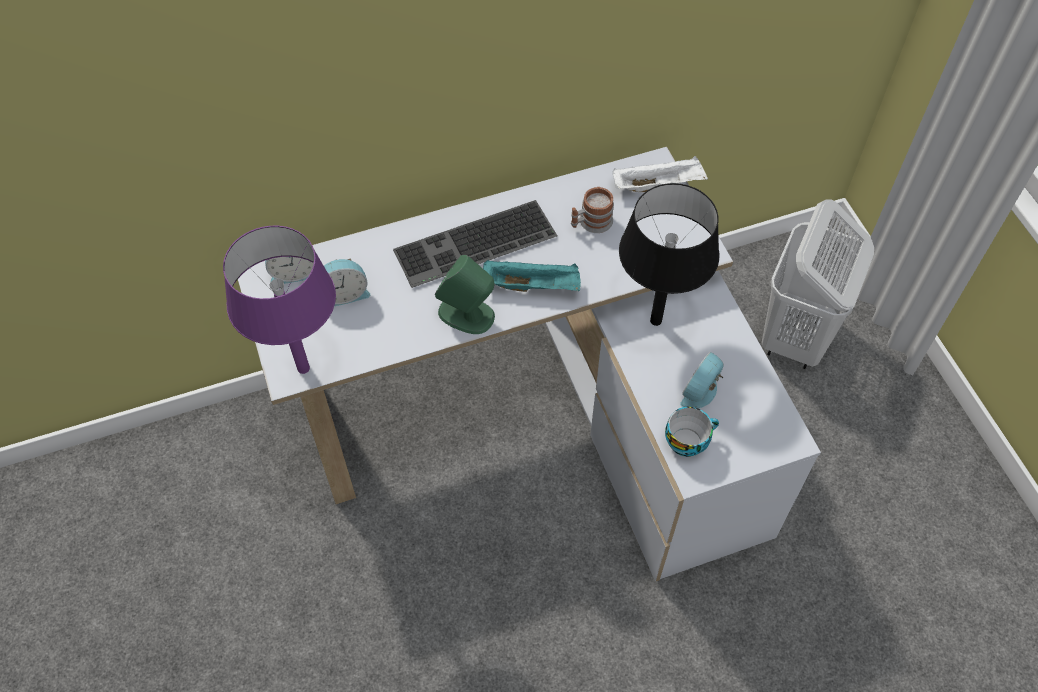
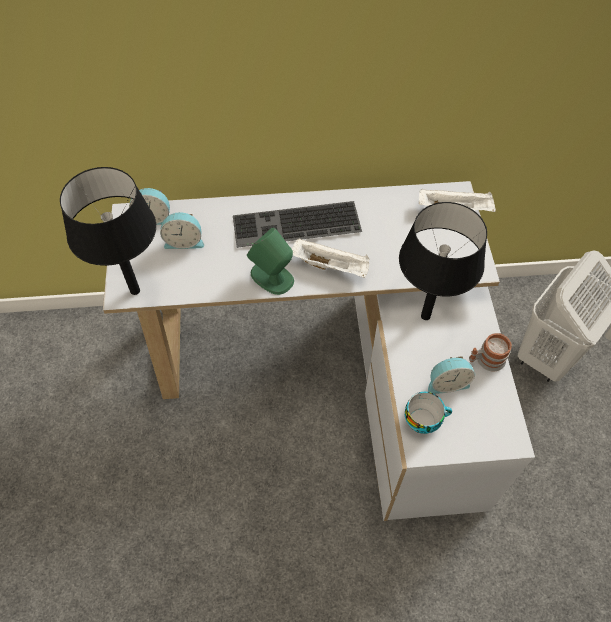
camera: 15 degrees right, 0 degrees up
purple table lamp [223,226,336,374] -> black table lamp [60,167,156,295]
turquoise tray [483,260,581,292] -> white tray [292,238,370,278]
mug [571,187,614,233] -> mug moved to [469,333,512,372]
alarm clock [680,352,724,408] -> alarm clock turned 150 degrees counterclockwise [428,356,475,394]

